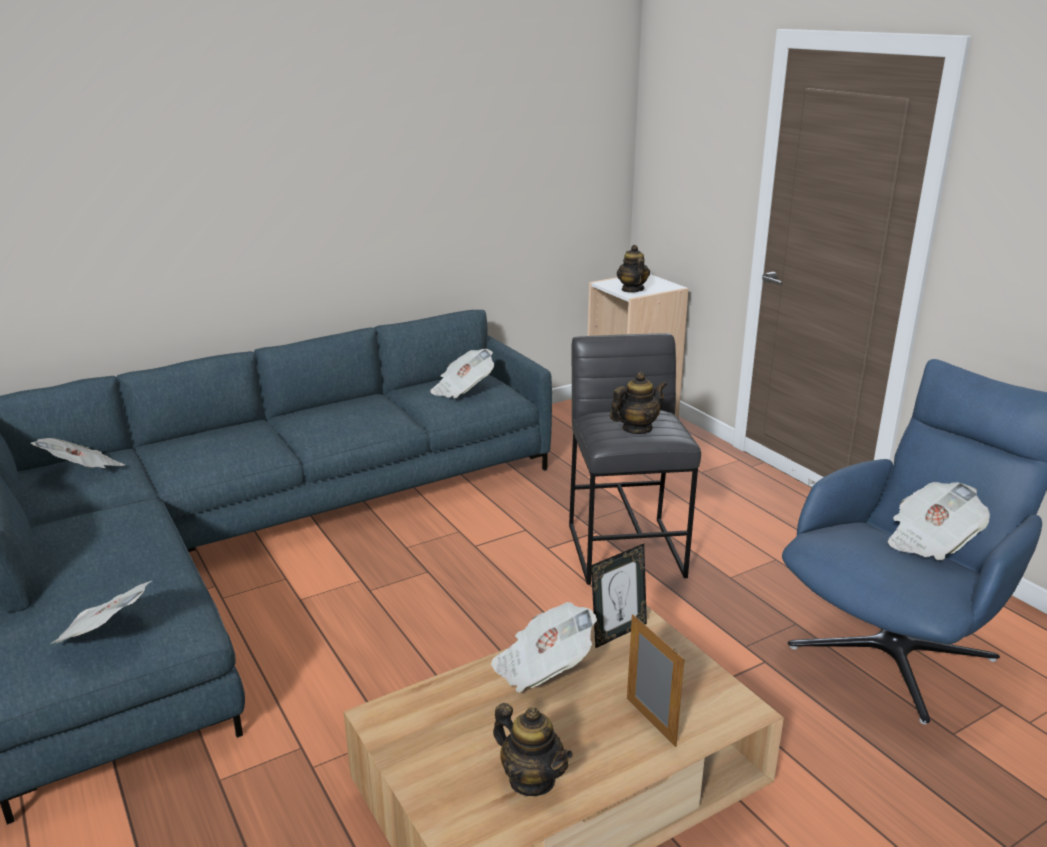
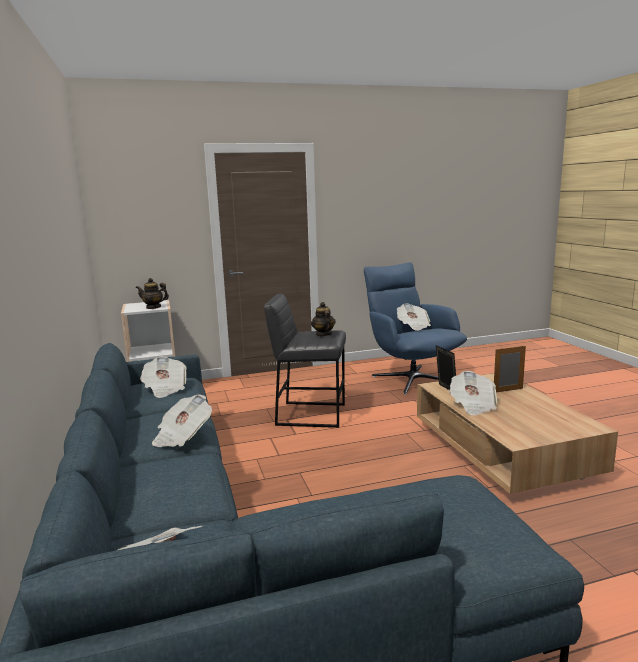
camera: 75 degrees left, 10 degrees down
newspaper [51,580,153,644] -> newspaper moved to [152,394,212,447]
teapot [493,703,573,796] -> none

